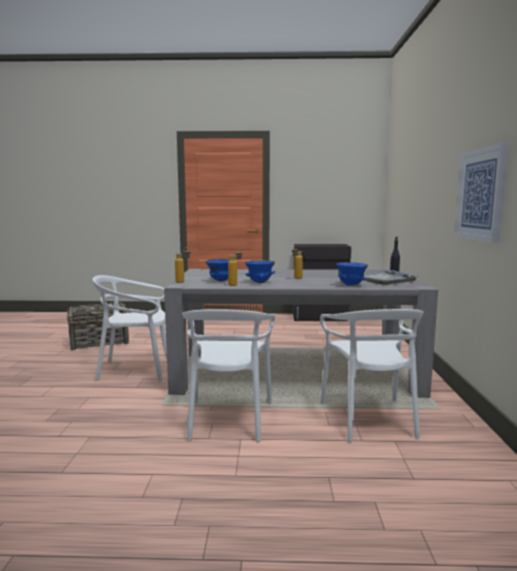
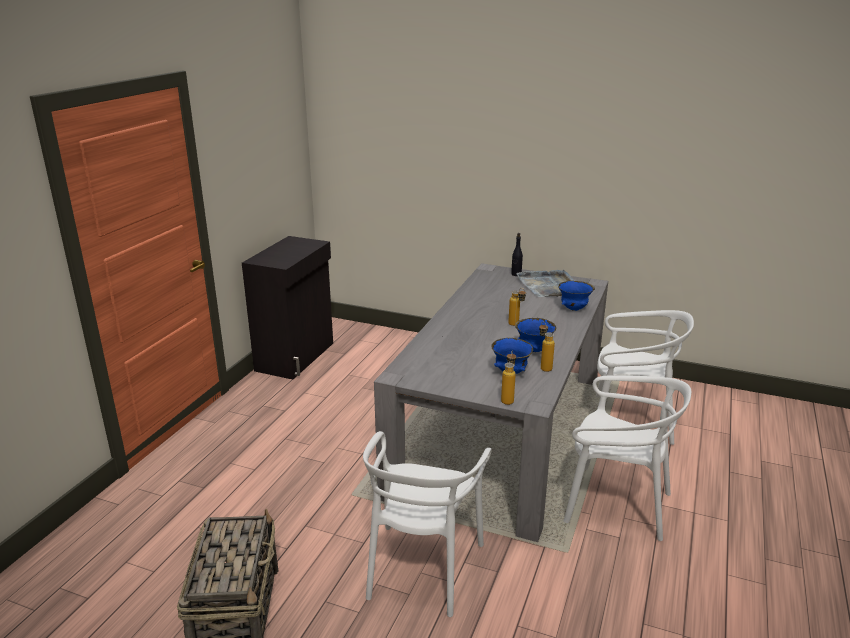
camera: 70 degrees left, 15 degrees up
picture [455,142,510,243] -> none

